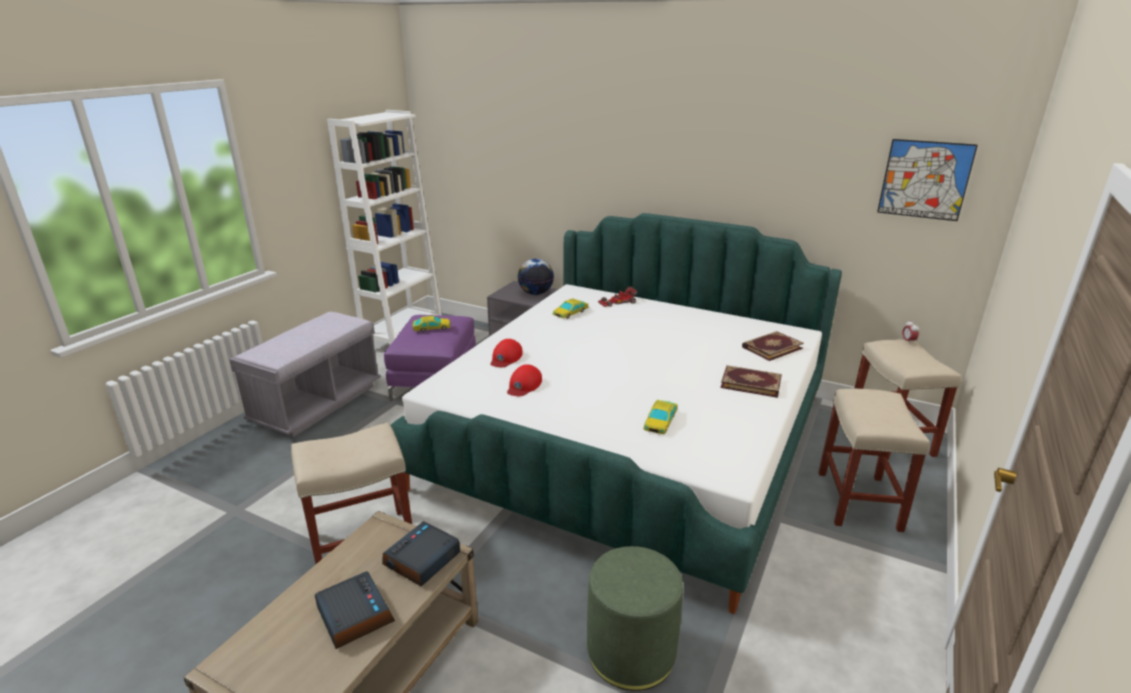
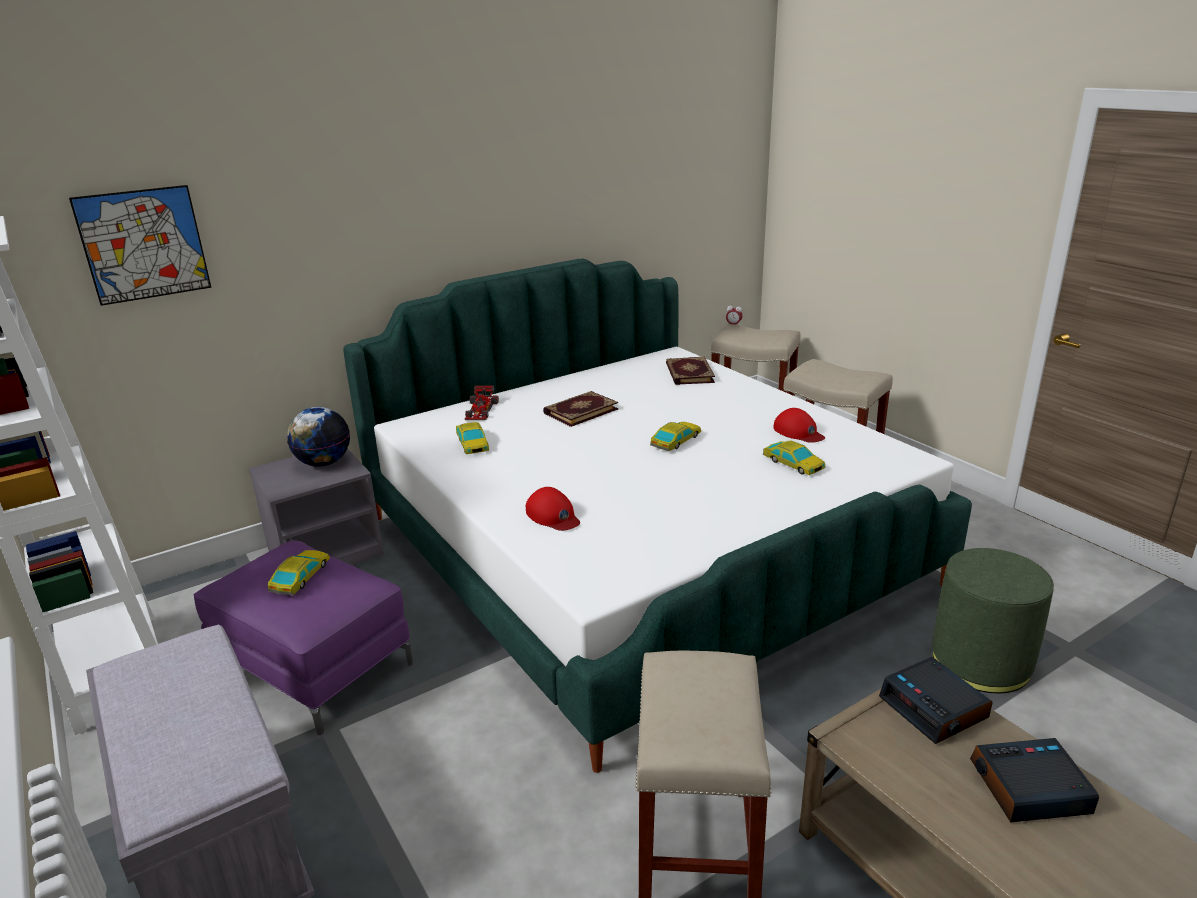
camera: 60 degrees left, 0 degrees up
red cap [507,364,542,396] -> red cap moved to [773,408,825,443]
book [721,365,782,398] -> book moved to [543,391,618,427]
picture [877,139,978,221] -> picture moved to [69,185,212,306]
none -> toy car [650,422,701,451]

